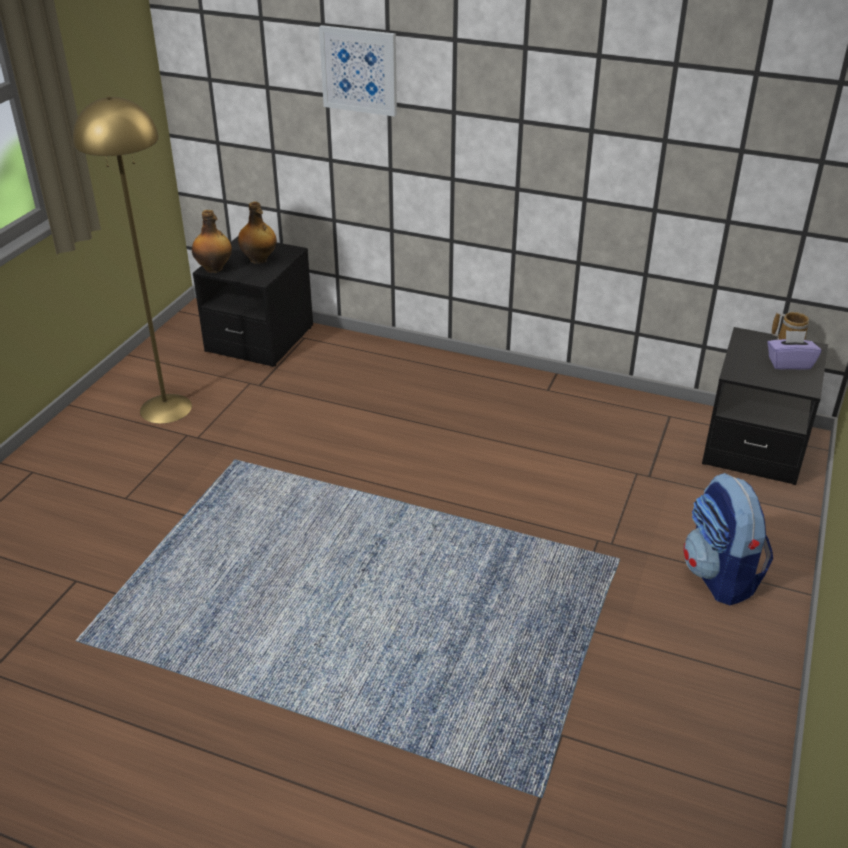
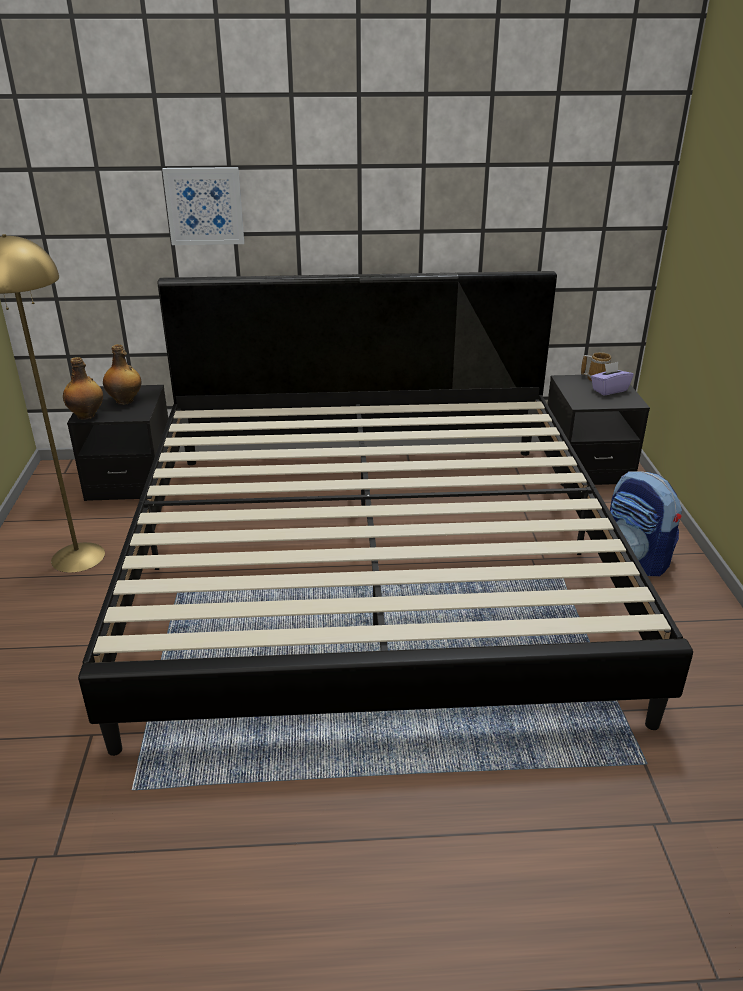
camera: 25 degrees left, 5 degrees down
none -> bed [78,271,693,756]

